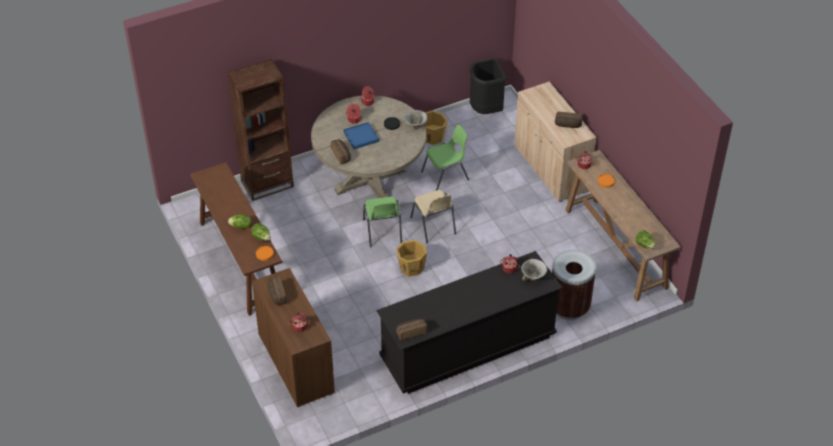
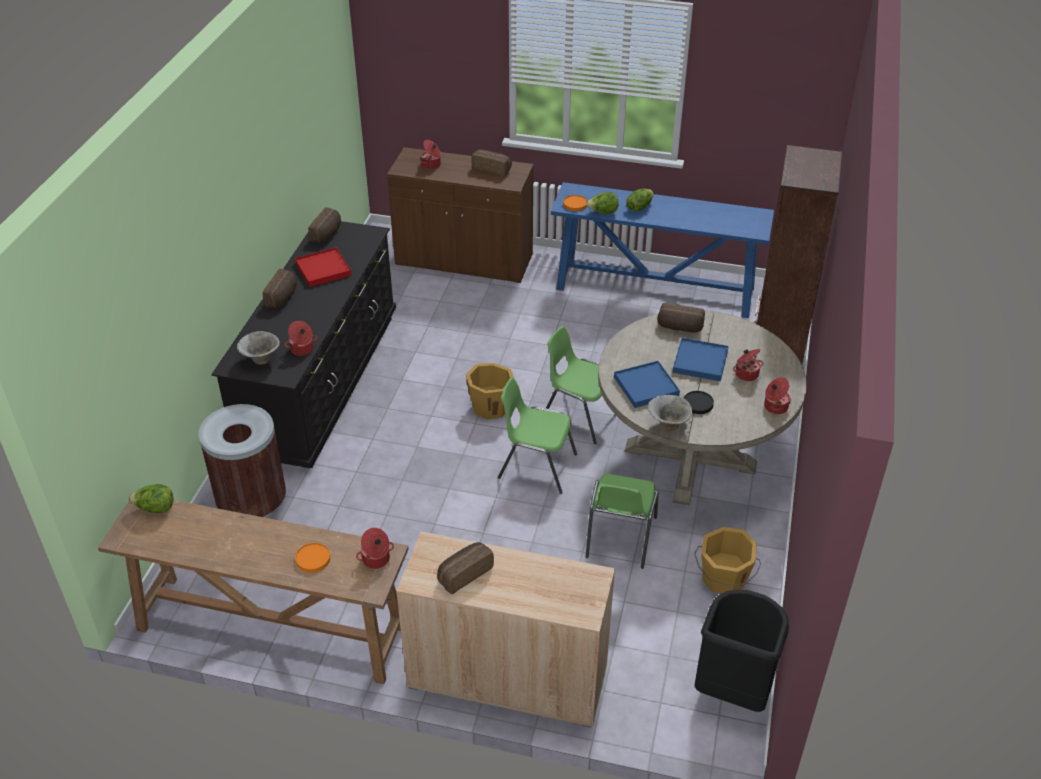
camera: 130 degrees right, 5 degrees down
brown console table [190,162,282,316] -> blue console table [551,182,774,318]
beige chair [410,190,456,244] -> green chair [498,377,577,494]
none -> bread [263,269,297,308]
none -> red tray [295,247,352,287]
none -> blue tray [614,361,680,408]

